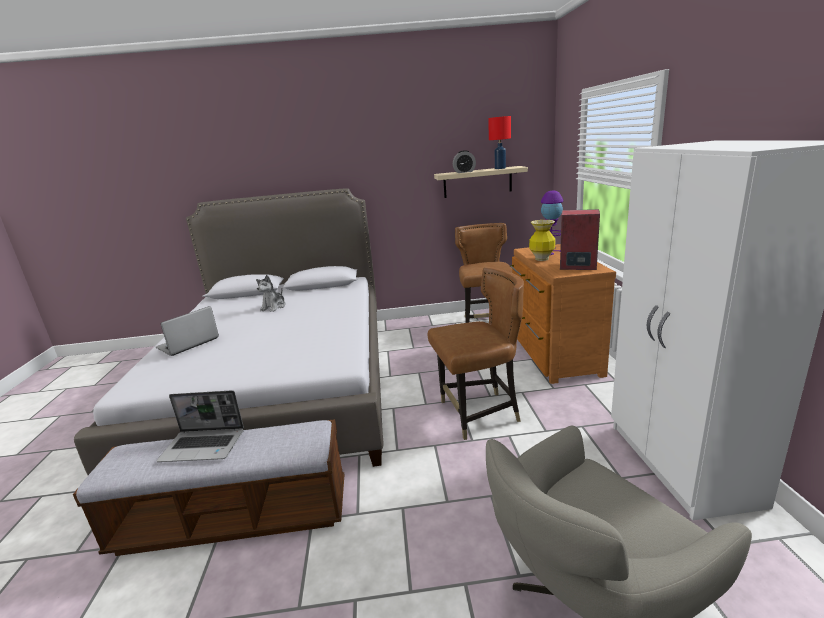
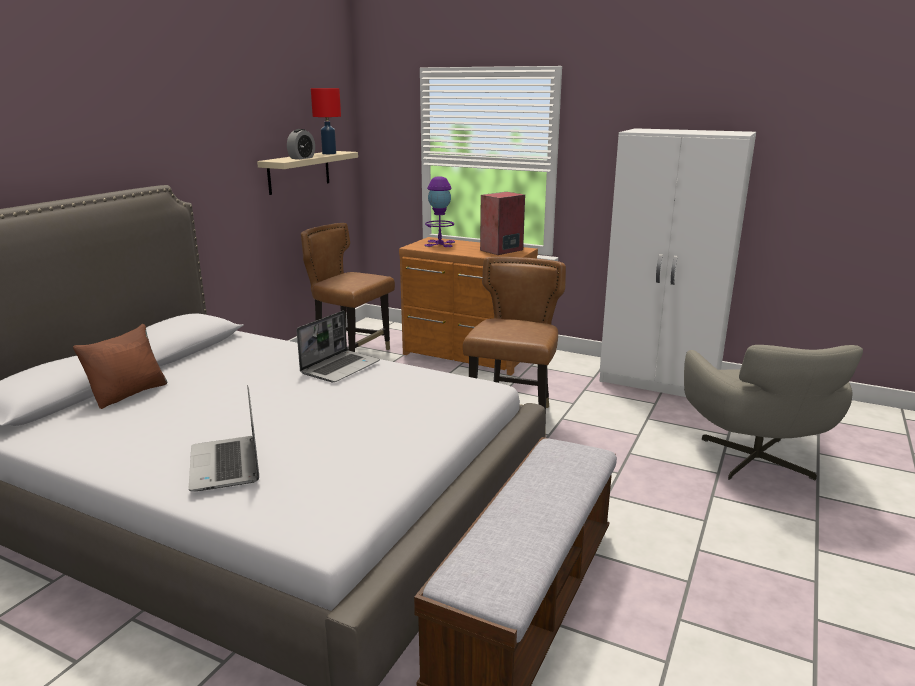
camera: 60 degrees left, 0 degrees up
laptop [157,390,244,462] -> laptop moved to [296,311,380,382]
plush toy [256,275,286,312] -> none
vase [529,220,555,261] -> none
none -> brown pillow [73,324,167,409]

